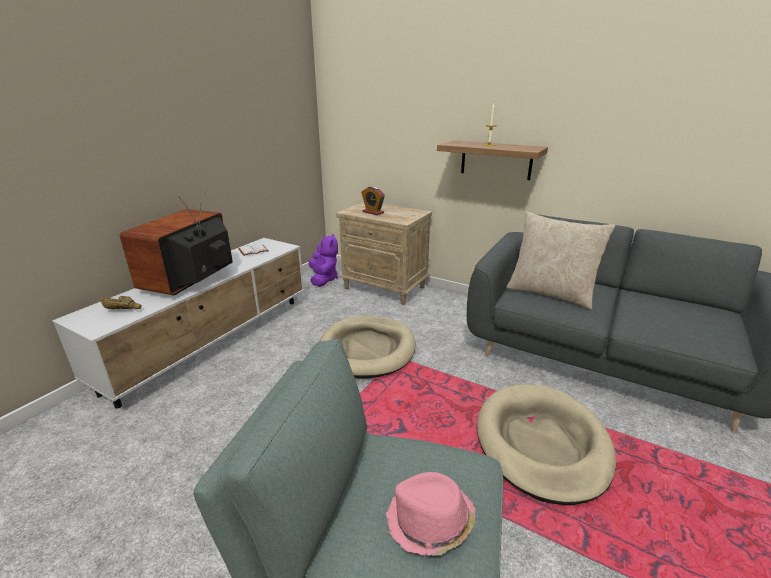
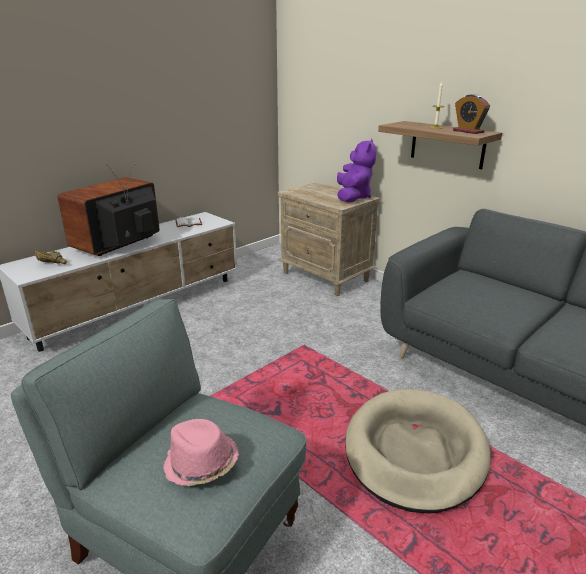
camera: 15 degrees right, 0 degrees up
purple plush toy [309,234,338,287] -> purple plush toy moved to [337,139,376,203]
beige dog bed [320,316,416,379] -> none
alarm clock [361,186,385,215] -> alarm clock moved to [453,94,490,134]
beige pillow [506,212,615,310] -> none

